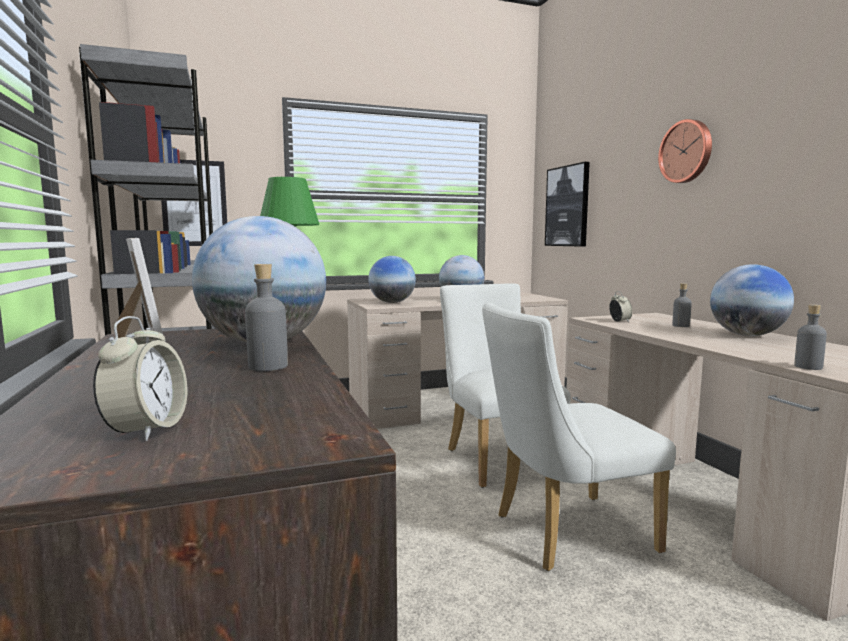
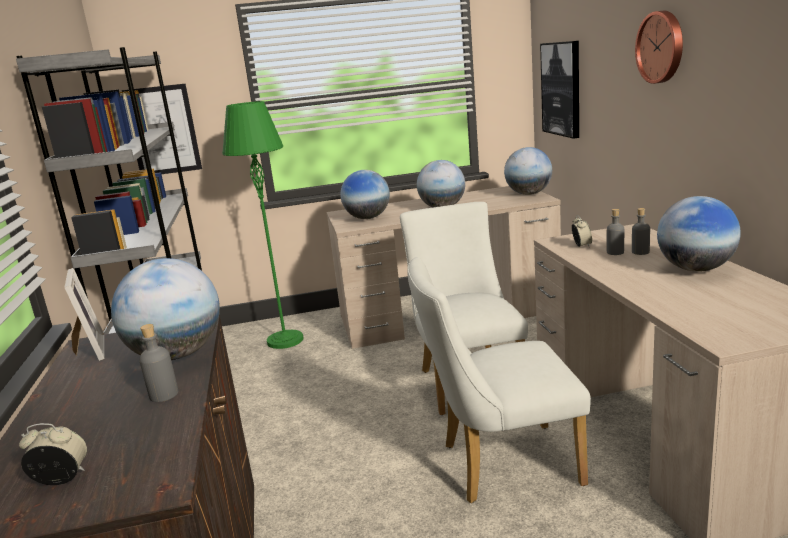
camera: 10 degrees right, 10 degrees up
alarm clock [93,316,187,441] -> alarm clock turned 105 degrees counterclockwise [19,423,87,485]
grey bottle [794,305,827,370] -> grey bottle moved to [607,209,624,255]
none -> globe [504,147,552,195]

